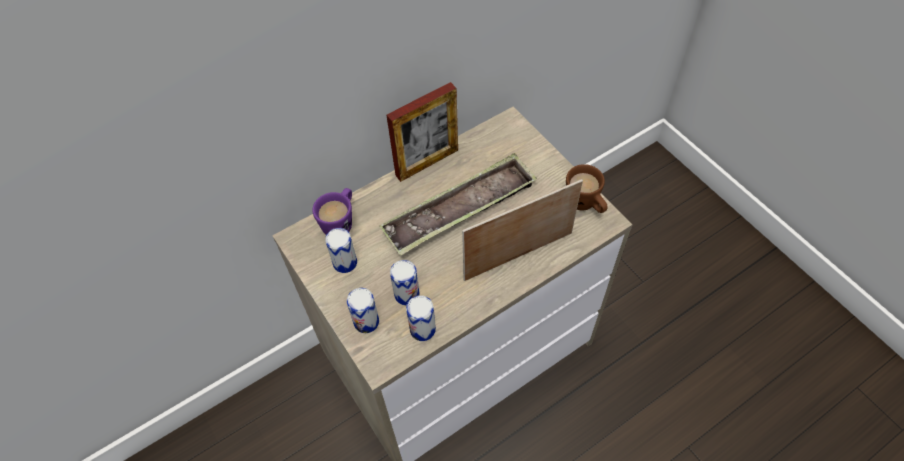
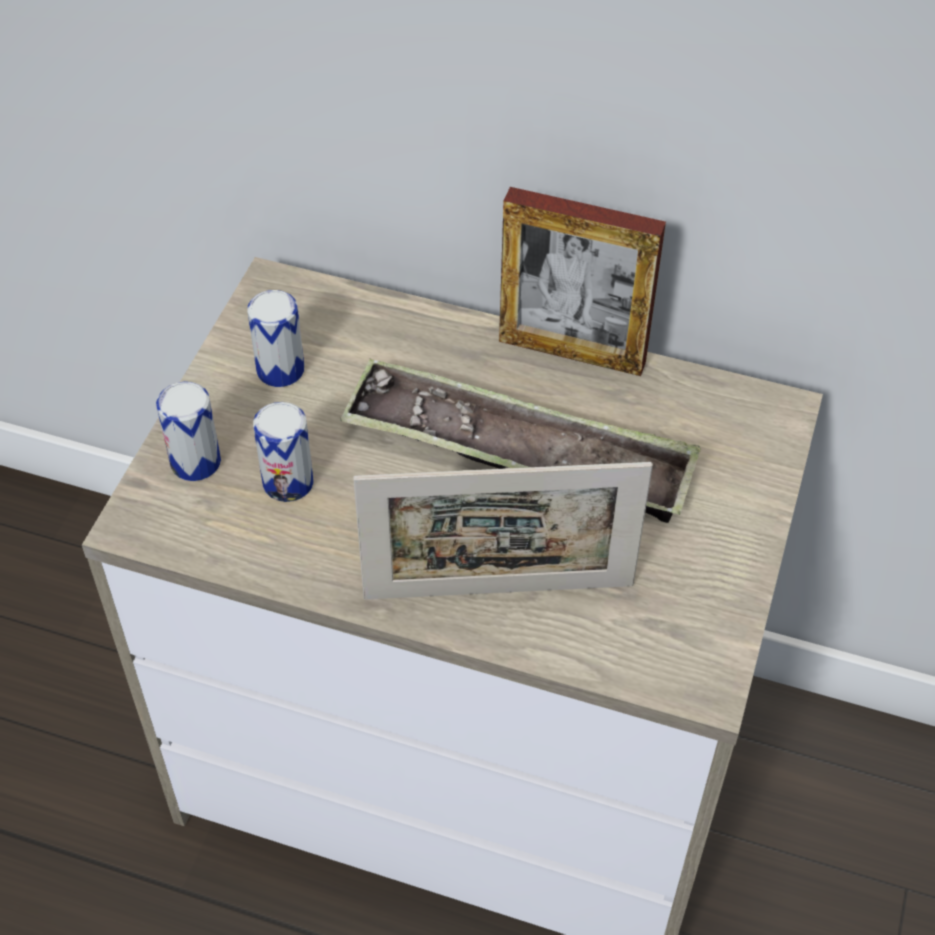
camera: 50 degrees right, 5 degrees down
purple mug [312,188,352,235] -> none
can [406,295,436,341] -> none
picture frame [462,179,583,281] -> picture frame turned 150 degrees clockwise [353,462,653,600]
brown mug [566,164,608,213] -> none

